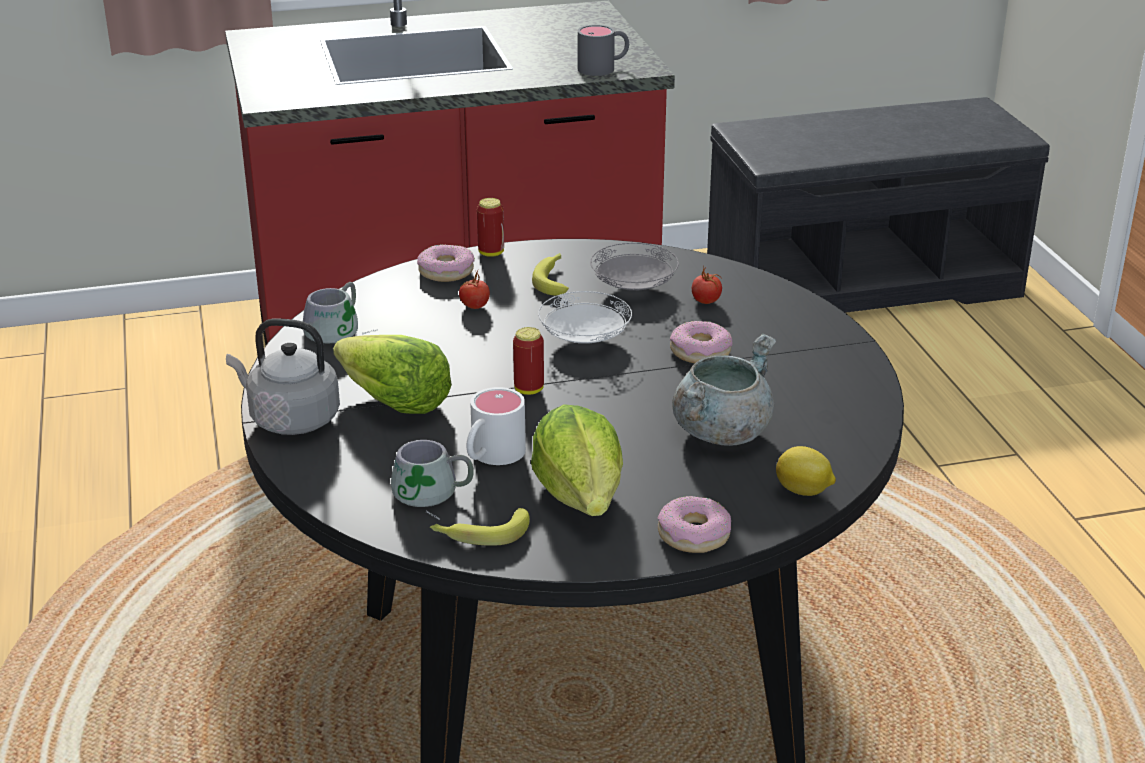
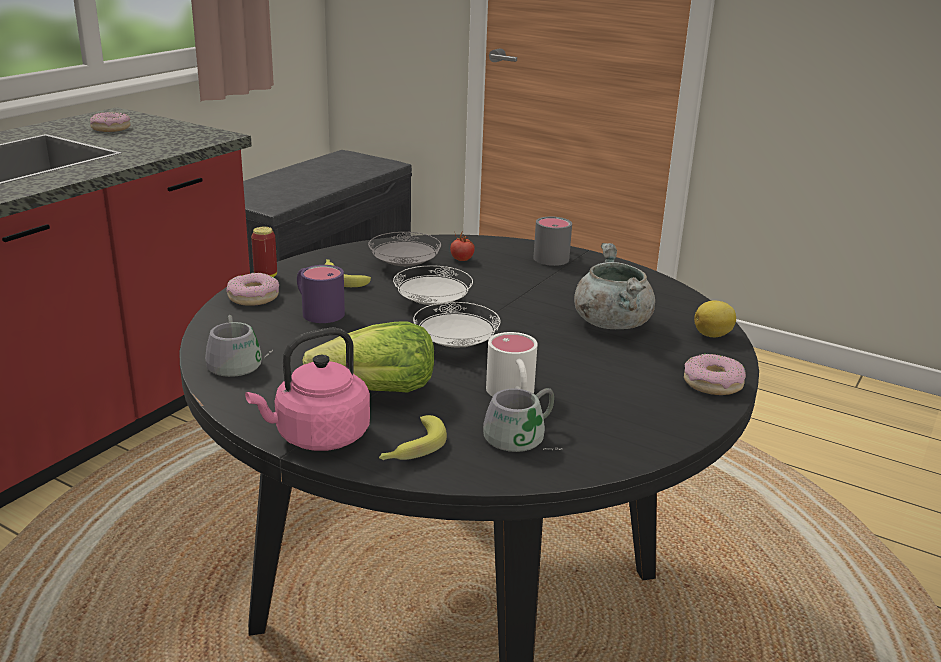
camera: 45 degrees left, 5 degrees down
grey kettle [226,318,340,435] -> pink kettle [245,328,370,451]
banana [430,508,530,546] -> banana moved to [379,415,447,460]
tomato [459,271,490,309] -> purple mug [297,265,345,323]
can [513,327,544,395] -> white plate [413,302,500,348]
lettuce [531,404,623,516] -> none
grey mug [578,25,629,76] -> grey mug moved to [533,217,572,266]
donut [670,321,733,363] -> donut moved to [90,112,131,132]

